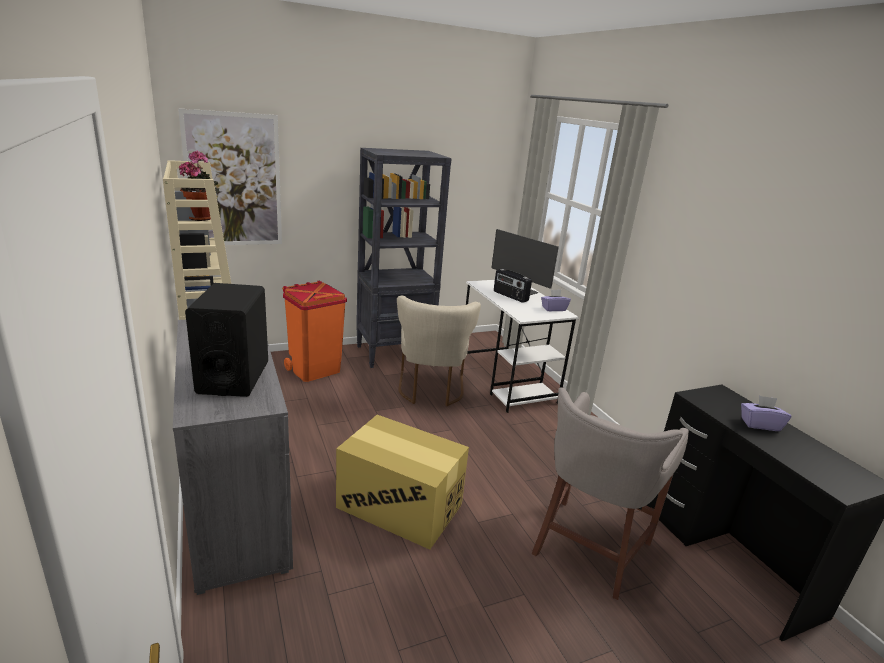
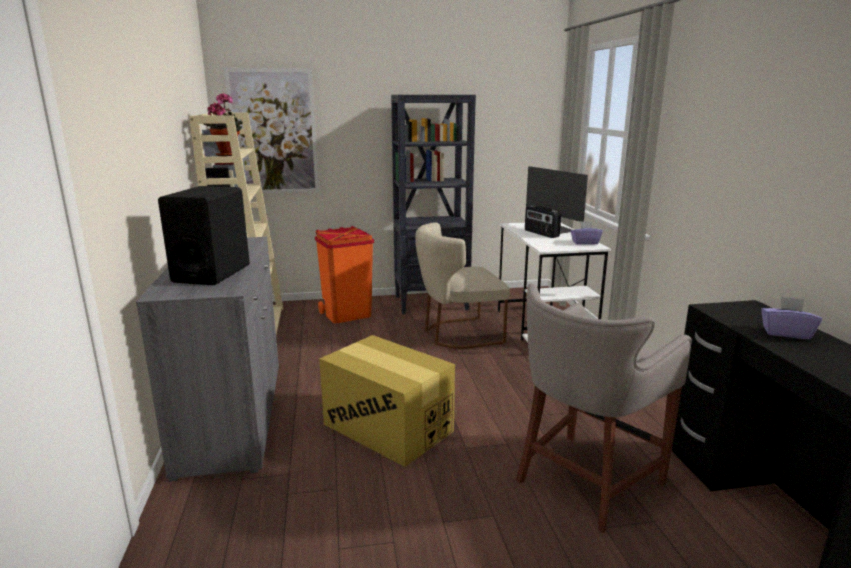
camera: 15 degrees right, 5 degrees down
beige chair [397,296,481,406] -> beige chair turned 60 degrees clockwise [415,222,510,349]

